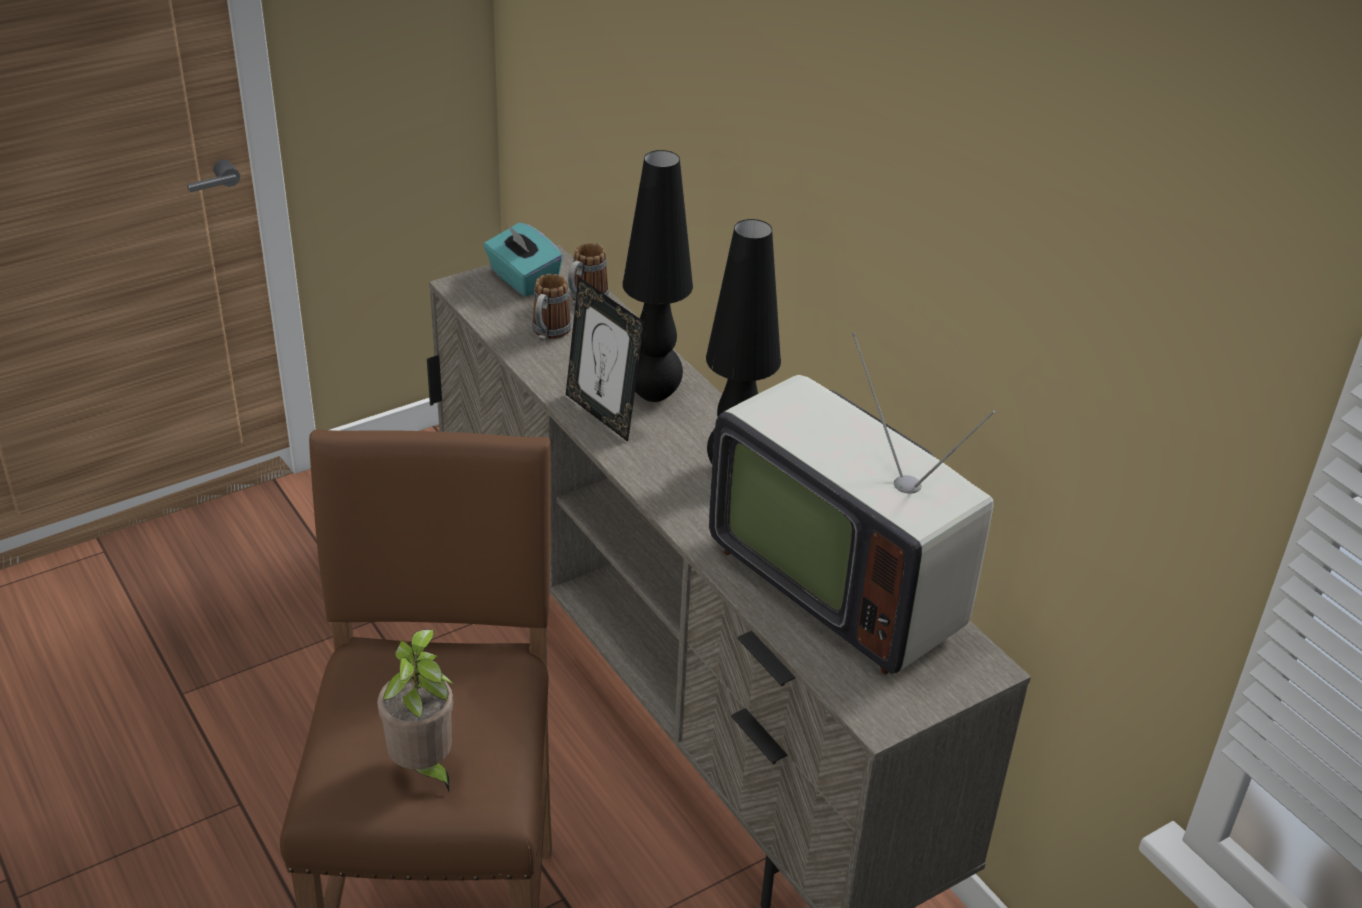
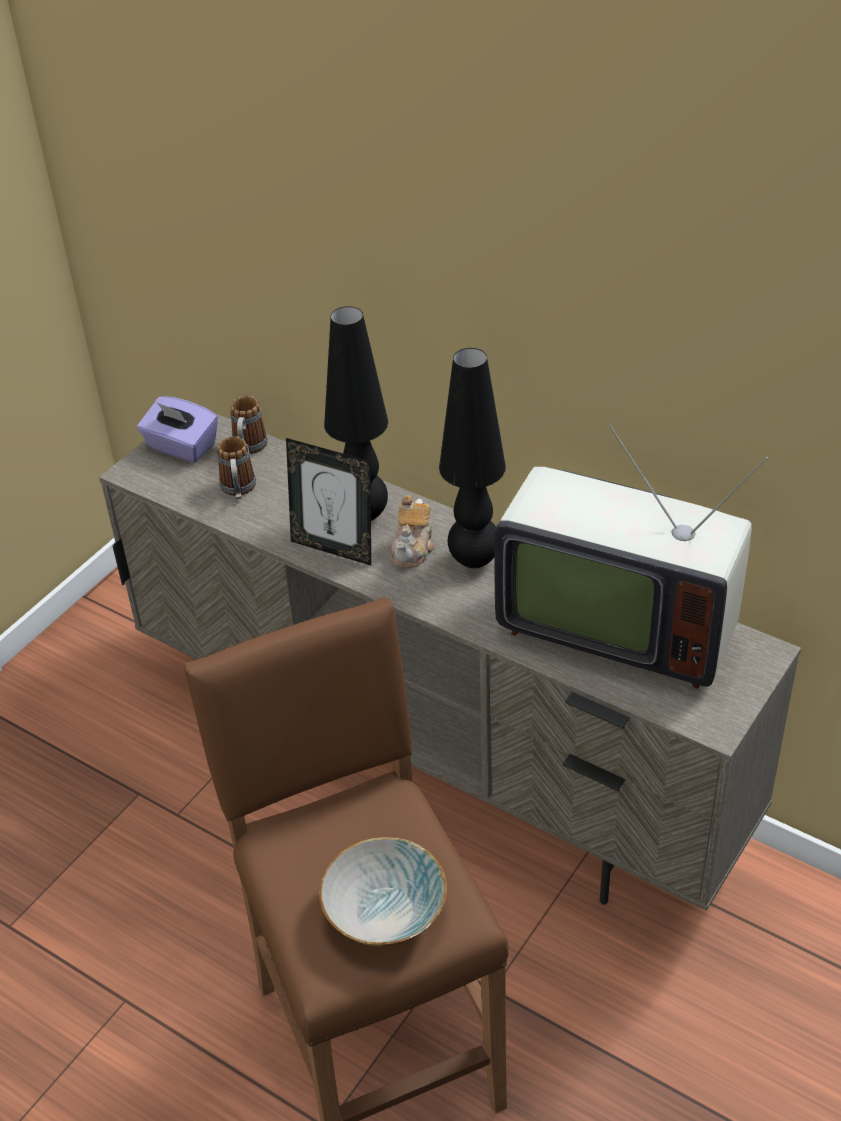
camera: 20 degrees left, 5 degrees up
potted plant [377,629,453,792] -> bowl [319,837,447,947]
turquoise tissue box [483,223,563,297] -> purple tissue box [137,396,218,463]
none -> teapot [391,495,435,568]

